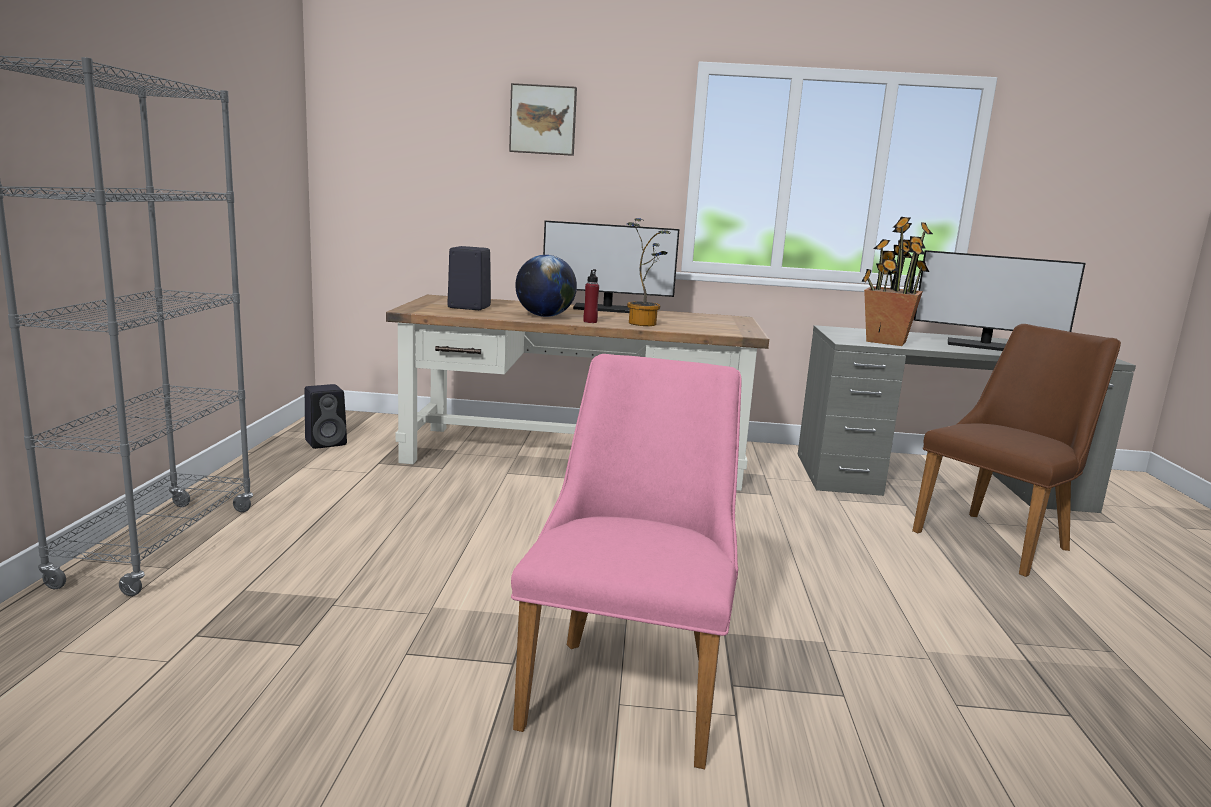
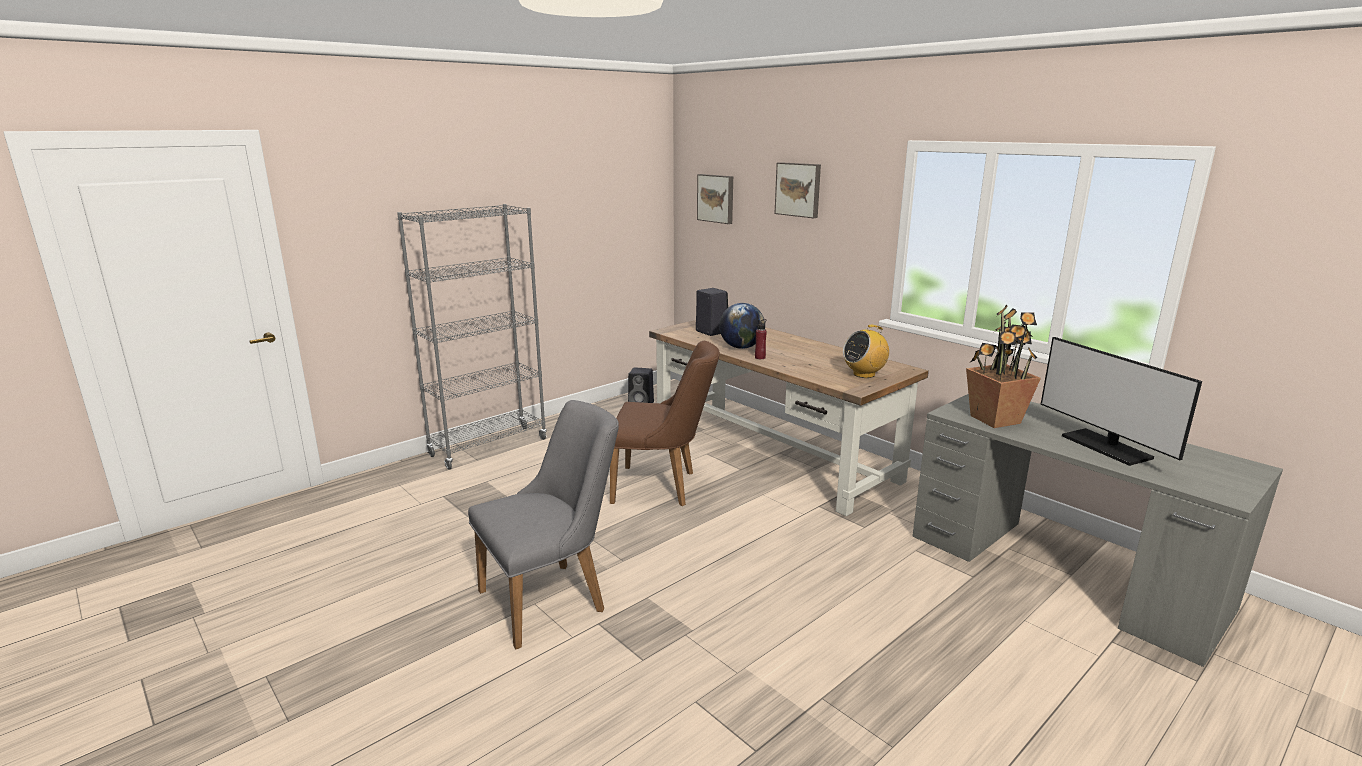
camera: 45 degrees right, 5 degrees up
pink chair [511,354,742,769] -> grey chair [468,400,619,649]
monitor [543,221,679,313] -> none
potted plant [627,218,670,326] -> none
brown chair [912,324,1121,577] -> brown chair moved to [610,341,720,506]
none -> picture [697,174,733,224]
none -> radio [843,325,889,378]

